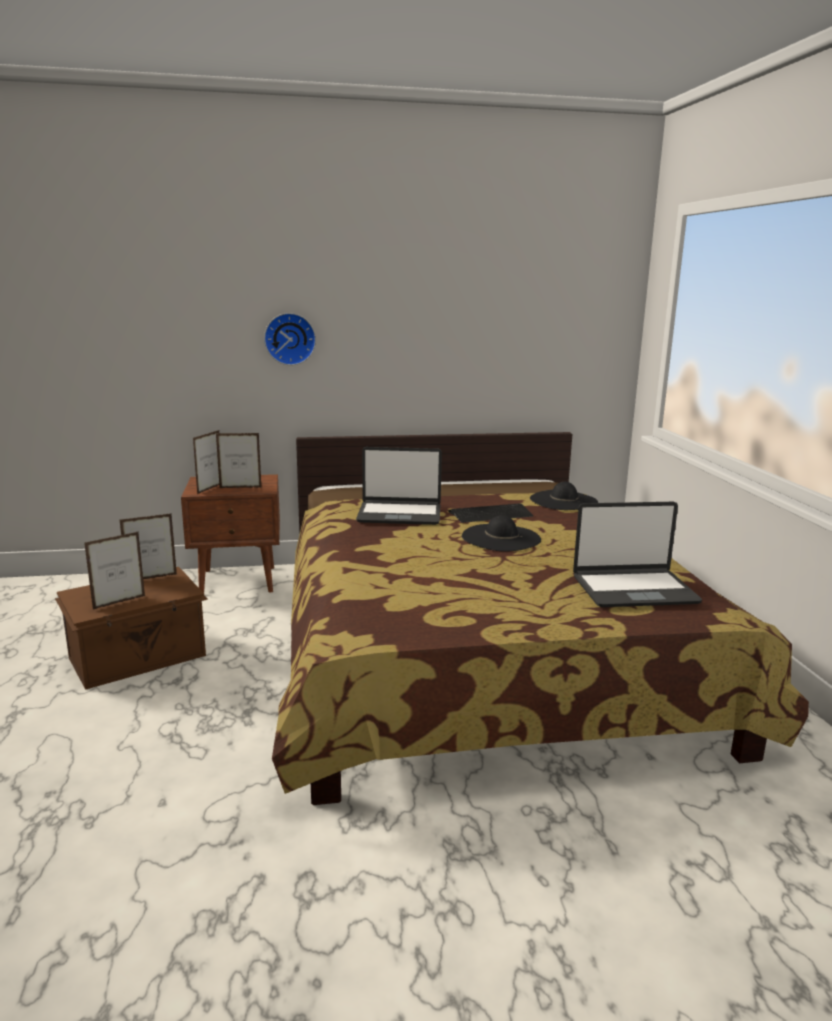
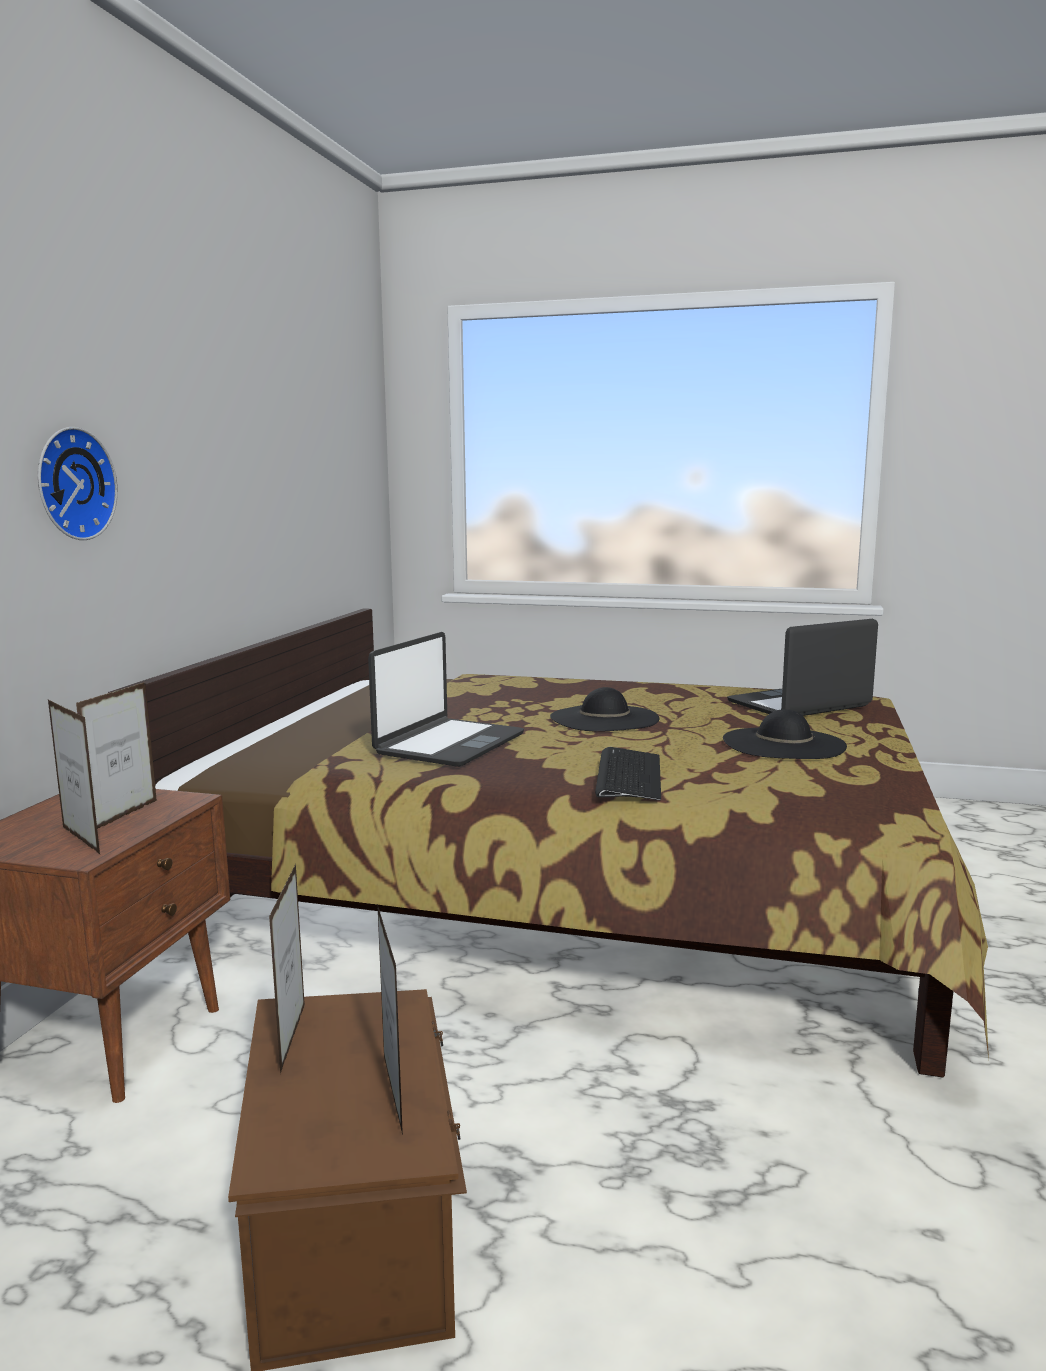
camera: 65 degrees left, 5 degrees down
keyboard [448,504,534,523] -> keyboard moved to [595,747,661,800]
black hat [530,482,598,510] -> black hat moved to [723,709,847,759]
laptop [573,502,702,607] -> laptop turned 135 degrees counterclockwise [727,619,878,716]

